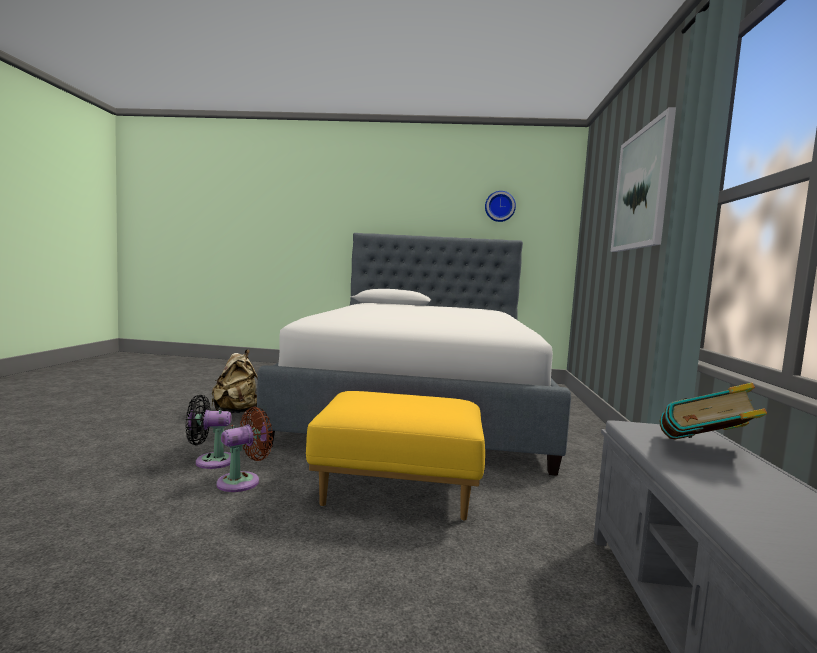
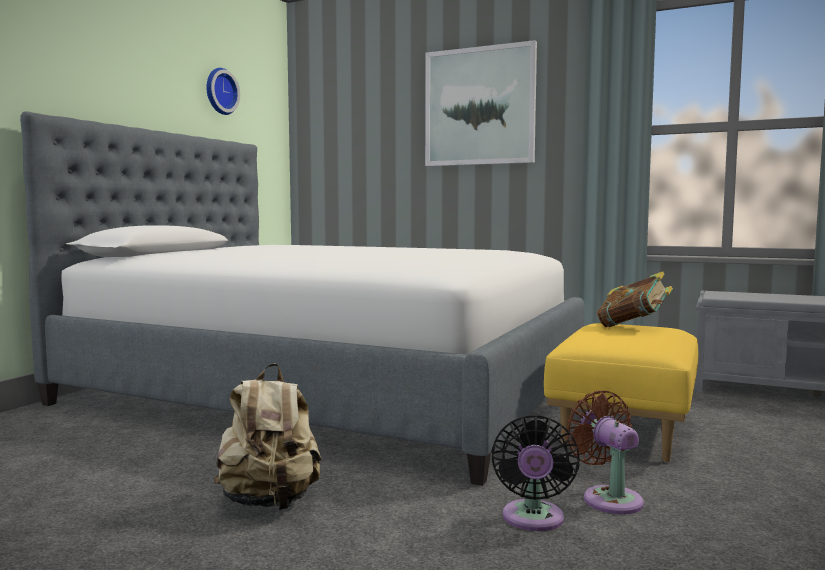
camera: 70 degrees left, 0 degrees up
book [660,383,767,439] -> book moved to [597,271,673,327]

